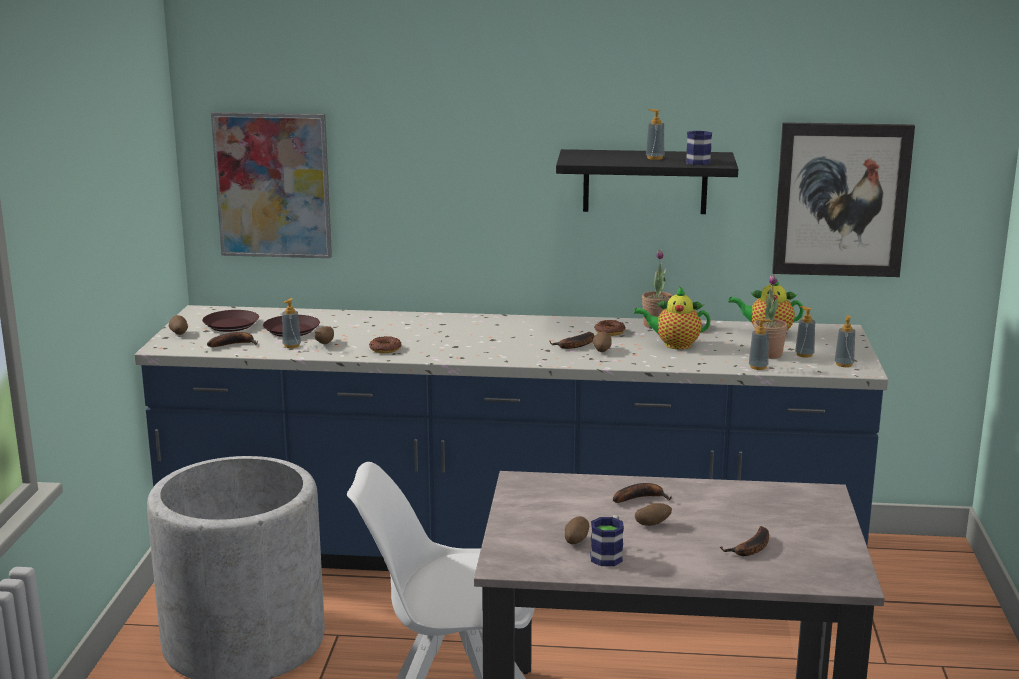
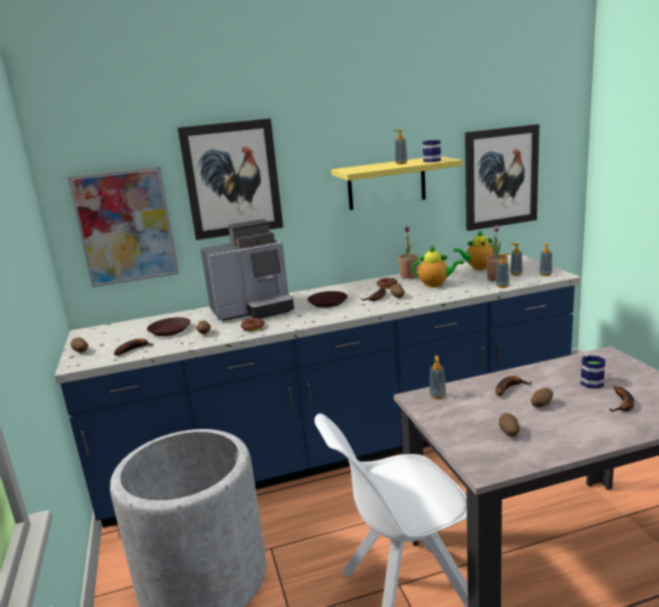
camera: 20 degrees left, 0 degrees up
brown plate [202,310,259,332] -> brown plate moved to [307,291,348,308]
soap dispenser [282,298,301,348] -> soap dispenser moved to [430,356,446,399]
black shelf [556,149,738,214] -> yellow shelf [331,157,462,210]
mug [590,515,624,566] -> mug moved to [581,354,606,389]
teapot [634,286,711,349] -> teapot turned 150 degrees counterclockwise [412,245,464,287]
none -> picture [178,118,283,240]
none -> coffee machine [200,219,294,321]

